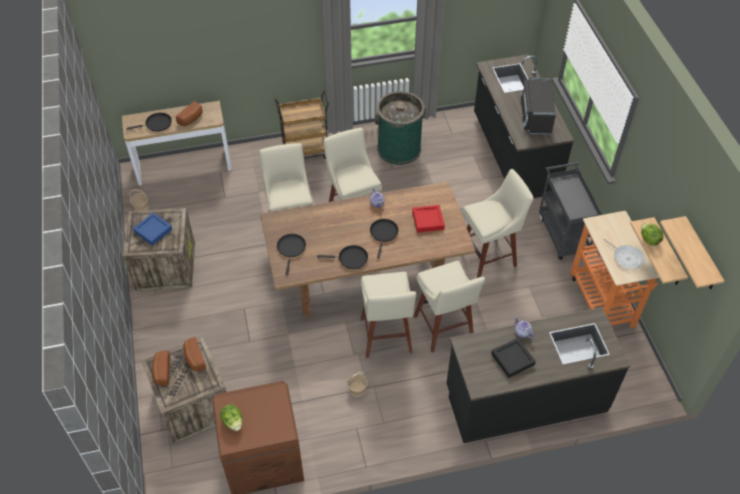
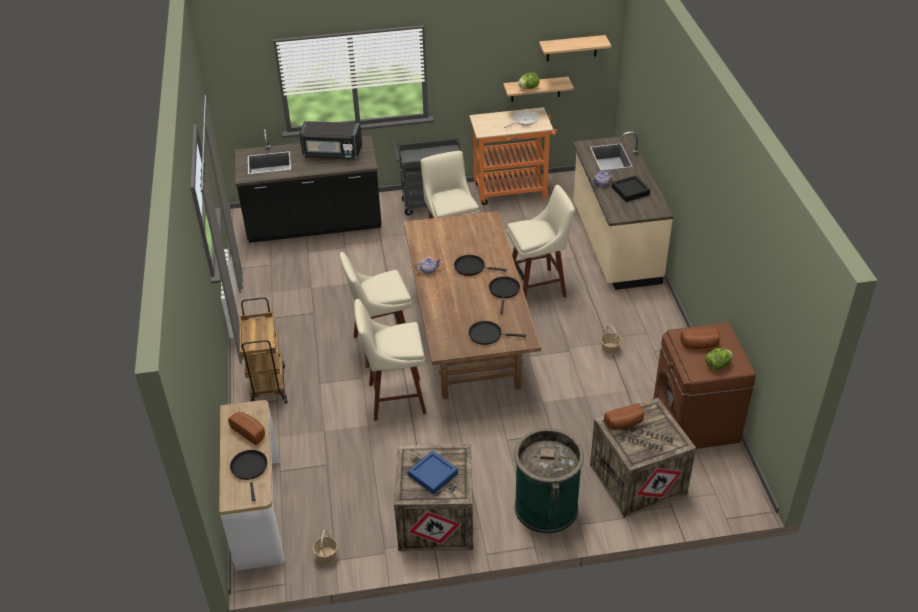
camera: 85 degrees left, 10 degrees down
bread [152,350,170,386] -> bread moved to [680,328,720,349]
beige stool [361,272,417,358] -> none
green trash can [375,91,426,165] -> green trash can moved to [514,428,584,534]
red tray [412,205,445,233] -> none
black counter [446,307,630,443] -> beige counter [573,132,673,290]

